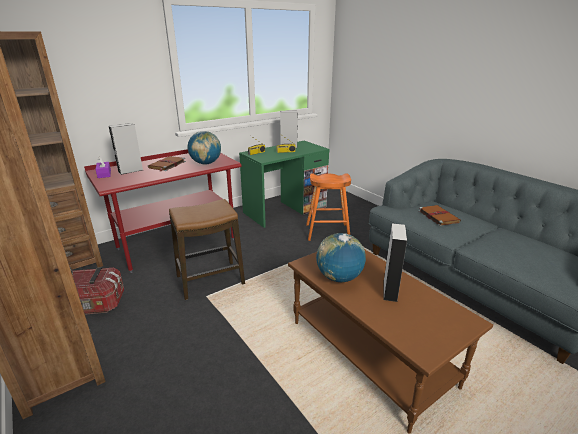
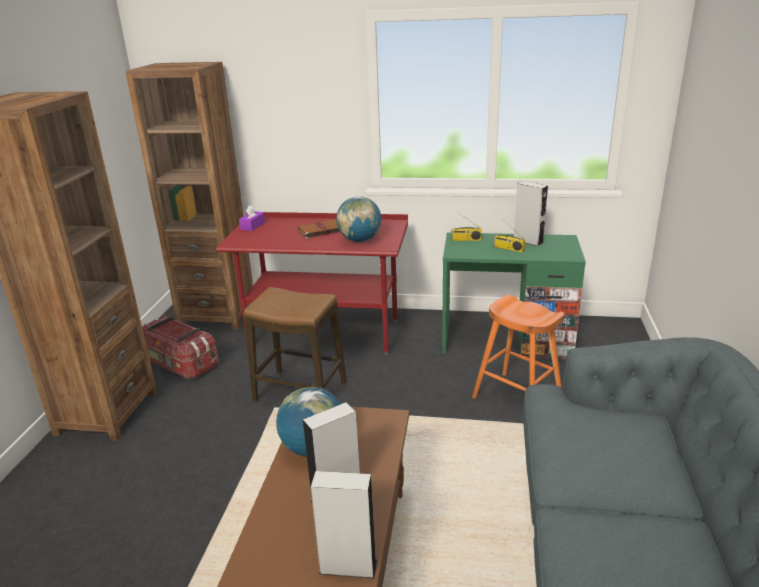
camera: 45 degrees right, 0 degrees up
grey speaker [109,123,143,175] -> grey speaker moved to [311,471,377,579]
brown book [419,205,461,226] -> none

